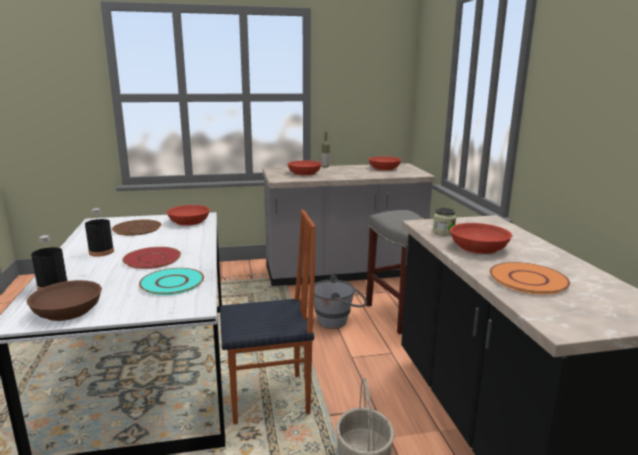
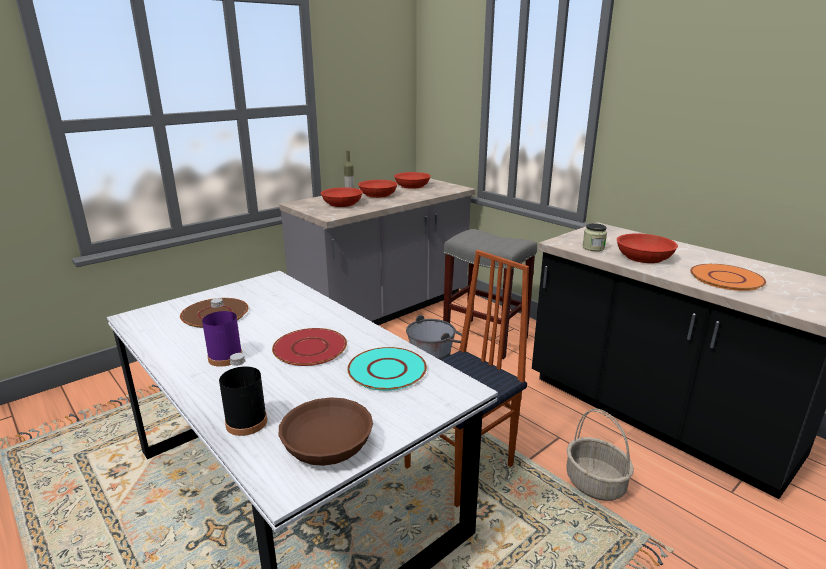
camera: 30 degrees left, 5 degrees up
black bottle [85,208,114,257] -> purple bottle [202,298,242,367]
red bowl [166,205,210,226] -> red bowl moved to [358,180,398,198]

